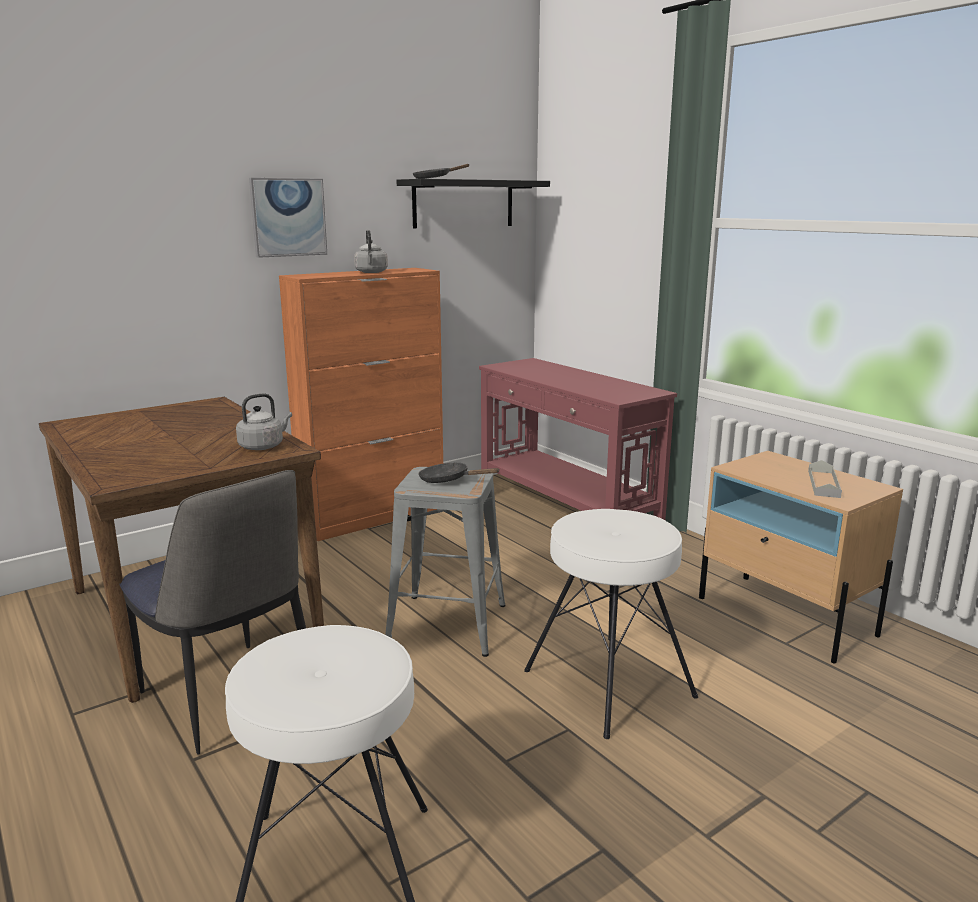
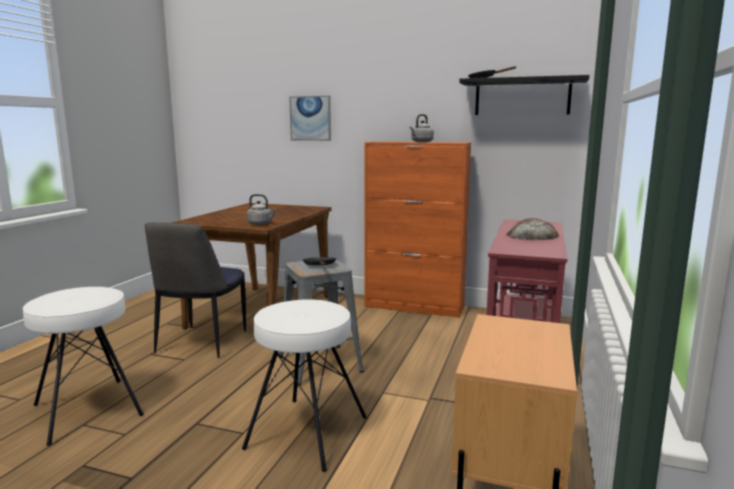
camera: 55 degrees right, 5 degrees down
picture [249,178,327,258] -> picture moved to [289,96,331,141]
grey tray [808,460,842,498] -> none
none -> bread [507,218,559,240]

